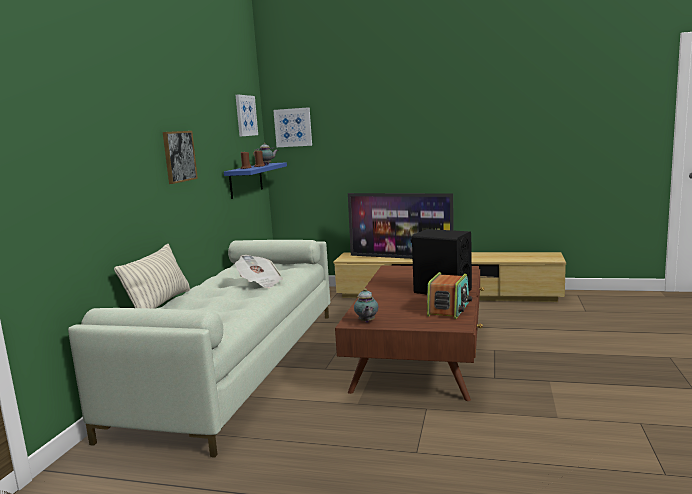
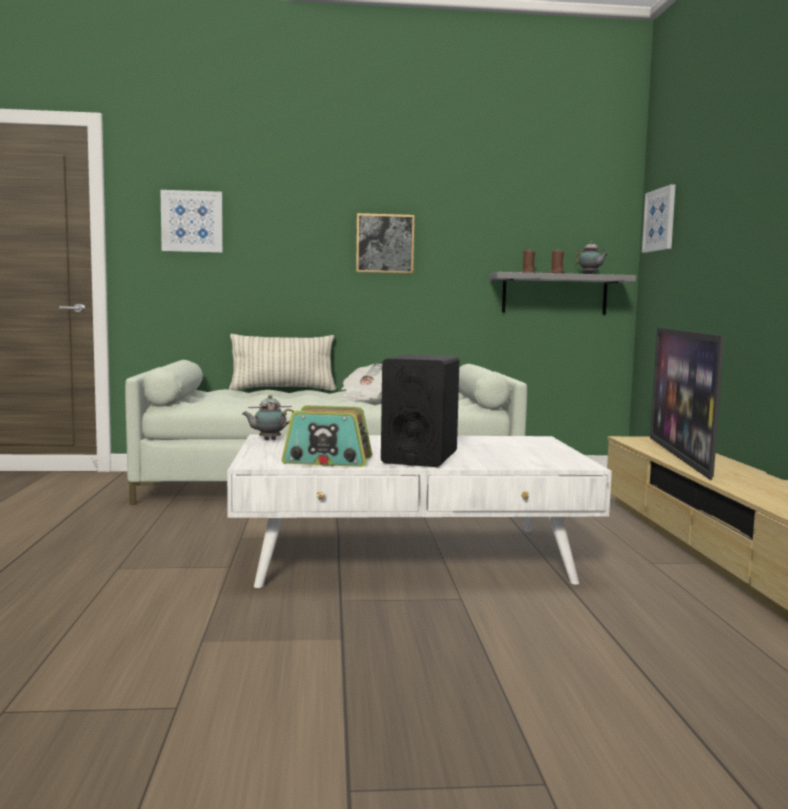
camera: 70 degrees right, 5 degrees down
blue shelf [224,162,287,199] -> grey shelf [489,272,636,315]
picture [236,95,258,136] -> picture moved to [160,190,223,253]
brown coffee table [335,266,484,401] -> white coffee table [227,434,612,588]

